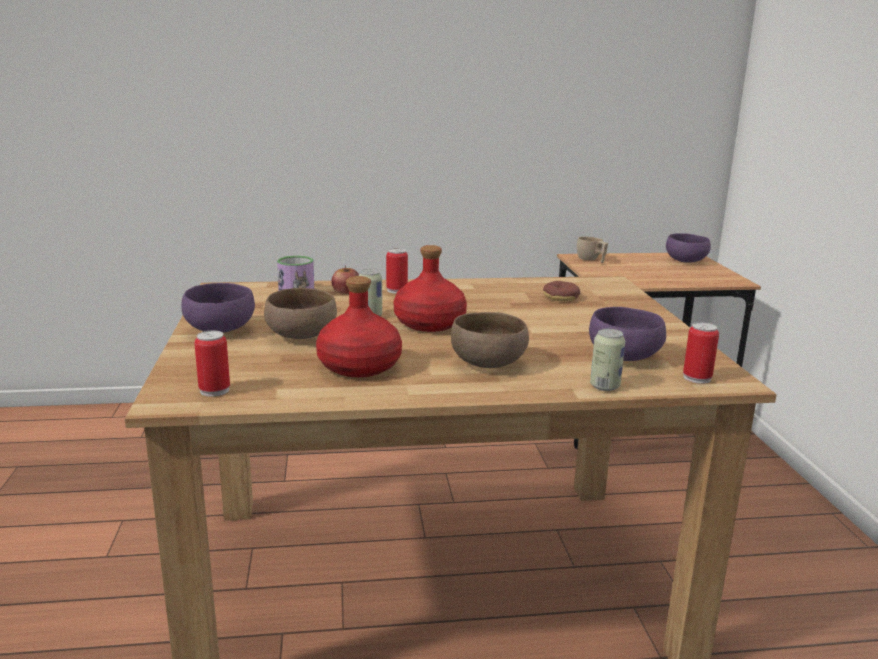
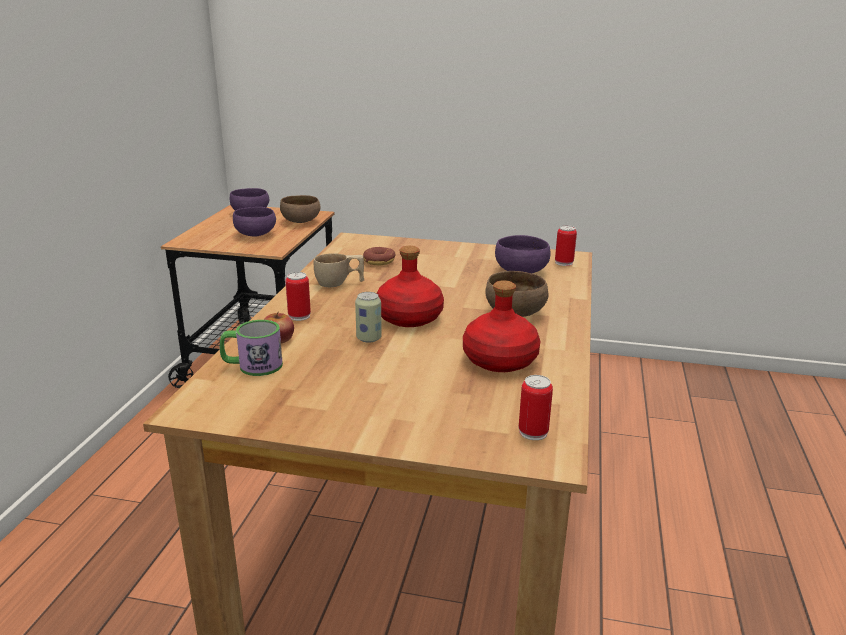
camera: 70 degrees left, 5 degrees up
purple bowl [181,283,255,333] -> purple bowl moved to [233,207,276,236]
brown bowl [264,288,337,339] -> brown bowl moved to [280,195,321,223]
beige cup [577,237,608,263] -> beige cup moved to [314,253,364,287]
can [590,329,625,391] -> none

